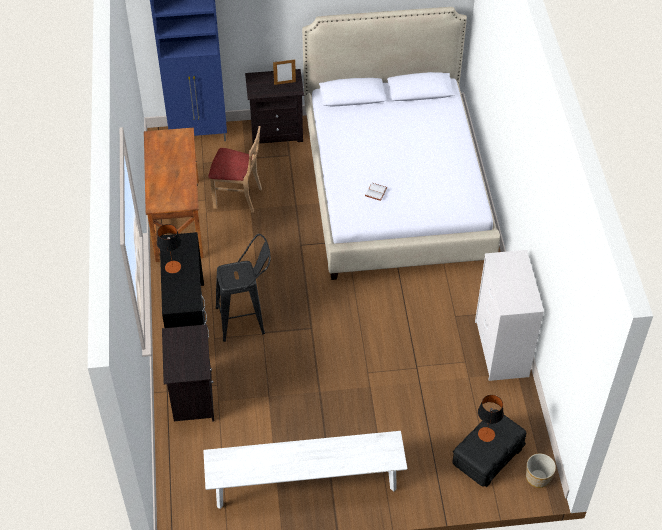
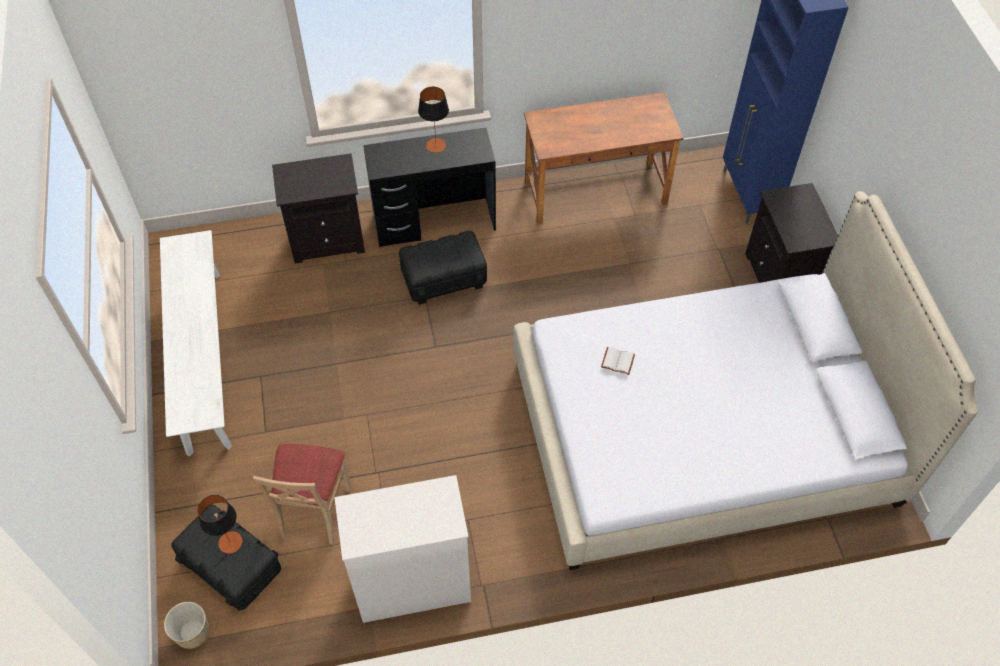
camera: 85 degrees right, 5 degrees up
beige chair [208,126,262,213] -> beige chair moved to [253,444,351,544]
black stool [216,234,271,342] -> black storage box [399,231,487,305]
picture frame [273,59,296,85] -> none

